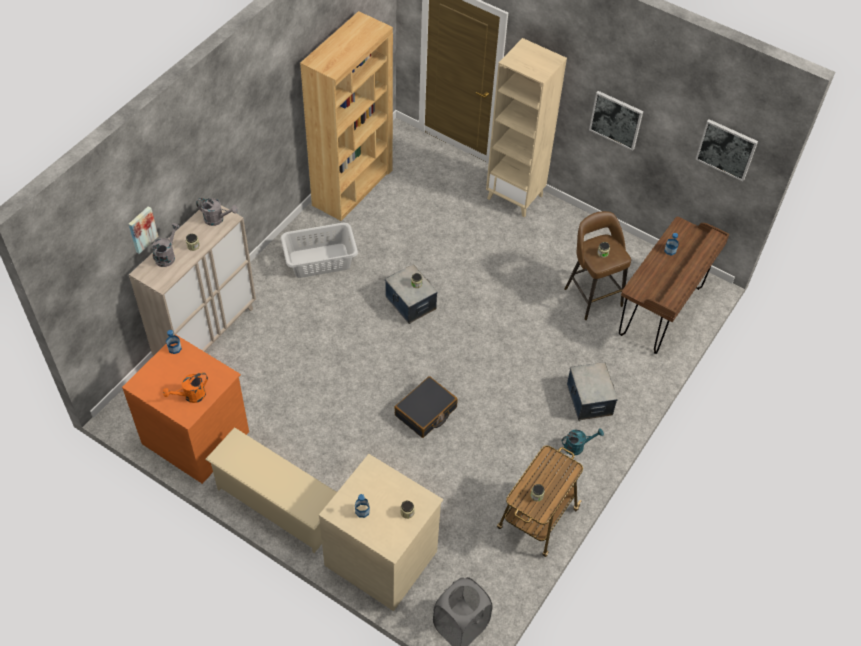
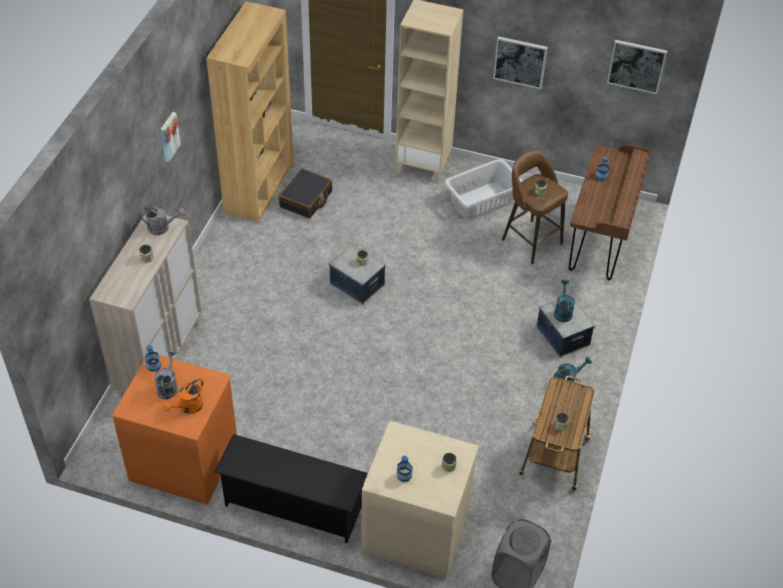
camera: 15 degrees left, 5 degrees down
picture [129,206,158,254] -> picture moved to [160,112,181,162]
grey watering can [152,223,180,267] -> grey watering can moved to [154,350,178,399]
beige shoe rack [205,427,337,553] -> black shoe rack [215,434,368,543]
grey laundry basket [281,223,358,278] -> grey laundry basket moved to [445,159,523,220]
black suitcase [394,376,458,438] -> black suitcase moved to [279,169,332,219]
none -> turquoise watering can [554,279,575,322]

